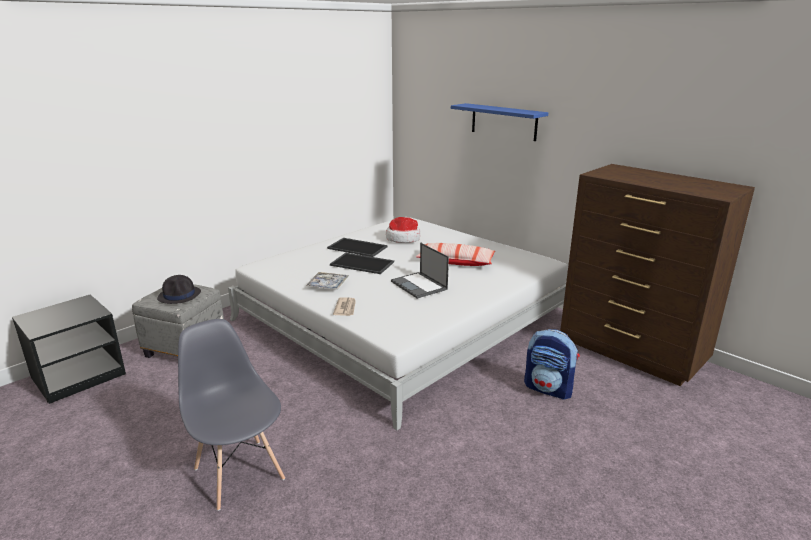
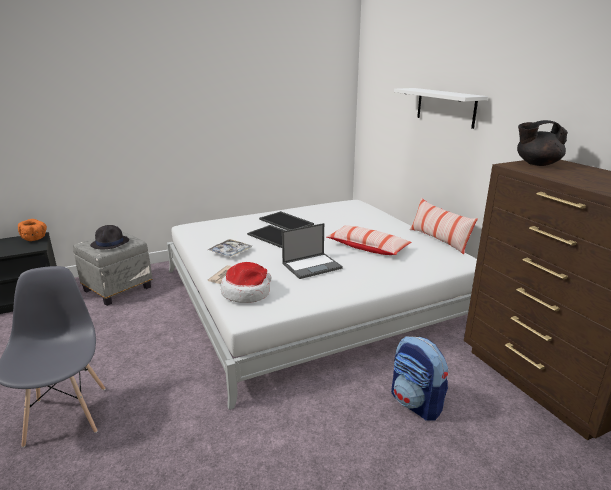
camera: 20 degrees right, 0 degrees up
hat [386,217,420,243] -> hat moved to [221,262,271,303]
laptop [391,243,449,299] -> laptop turned 105 degrees counterclockwise [282,223,343,279]
blue shelf [451,103,548,141] -> white shelf [394,88,488,129]
none -> orange bowl [18,219,47,241]
none -> pillow [409,198,478,255]
none -> black teapot [517,120,568,166]

